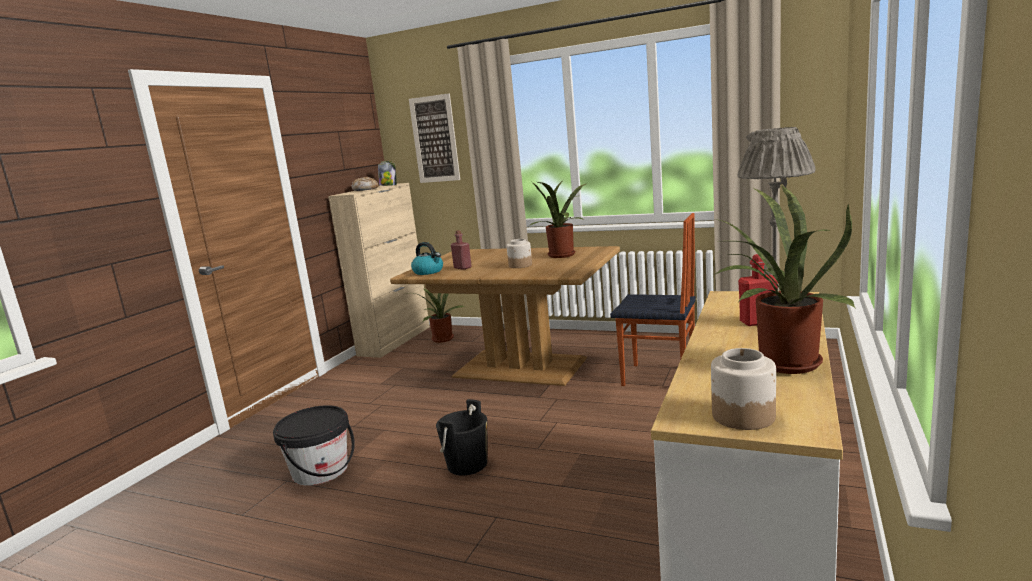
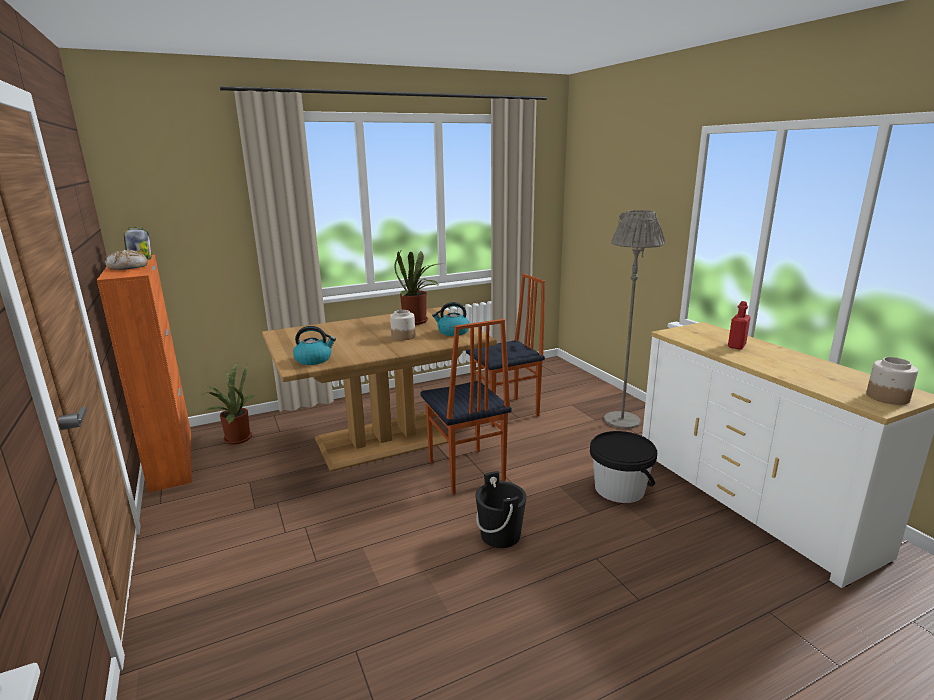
camera: 50 degrees left, 5 degrees up
black bucket [273,405,355,486] -> black bucket moved to [590,431,657,503]
beige cabinet [328,183,430,358] -> orange cabinet [97,255,192,493]
picture [409,93,460,183] -> none
red bottle [451,230,472,270] -> none
potted plant [715,185,856,374] -> none
none -> chair [421,319,512,494]
none -> kettle [432,302,470,336]

